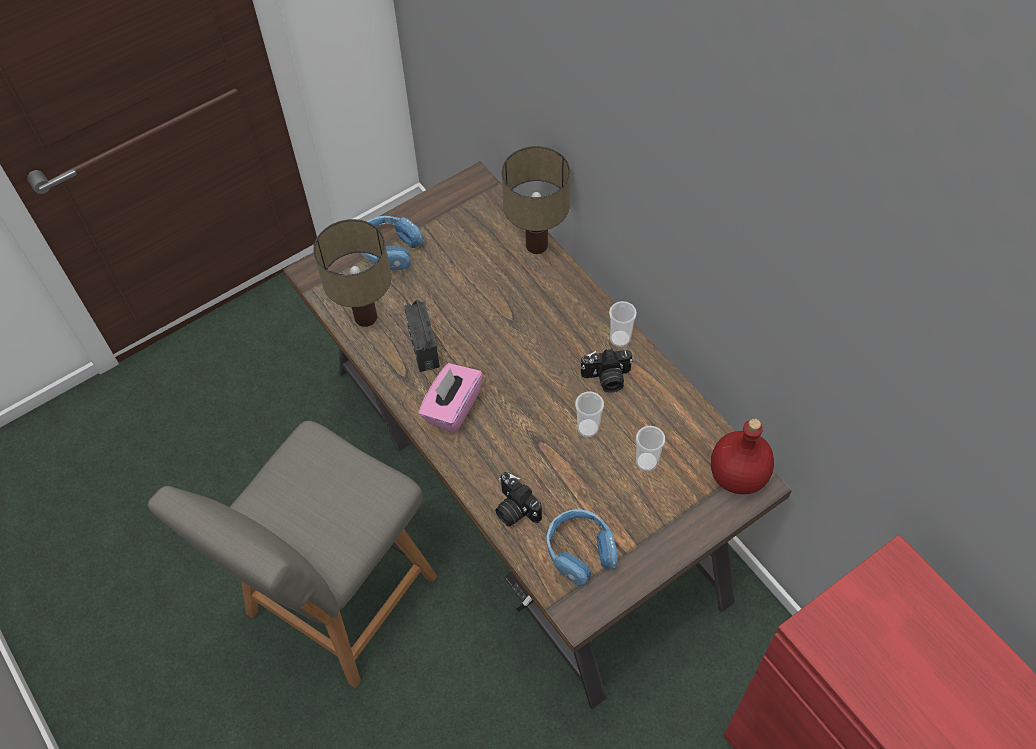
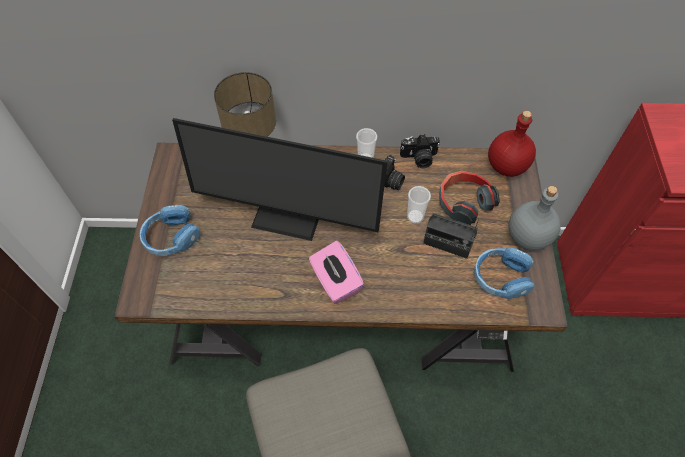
camera: 55 degrees left, 0 degrees up
table lamp [313,219,391,327] -> none
radio [404,300,440,372] -> radio moved to [423,213,479,259]
camera [495,472,542,527] -> camera moved to [400,134,440,168]
cup [636,426,665,471] -> headphones [439,171,500,225]
none -> monitor [172,118,387,241]
none -> grey bottle [508,186,561,251]

